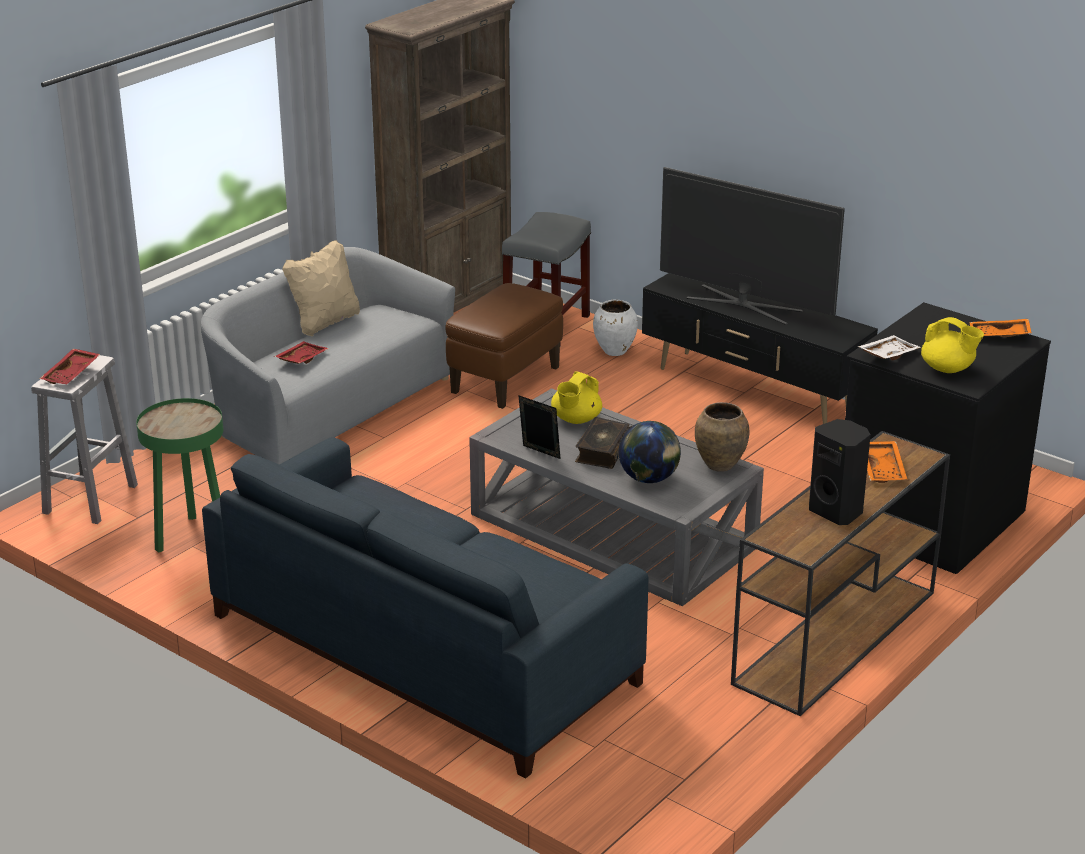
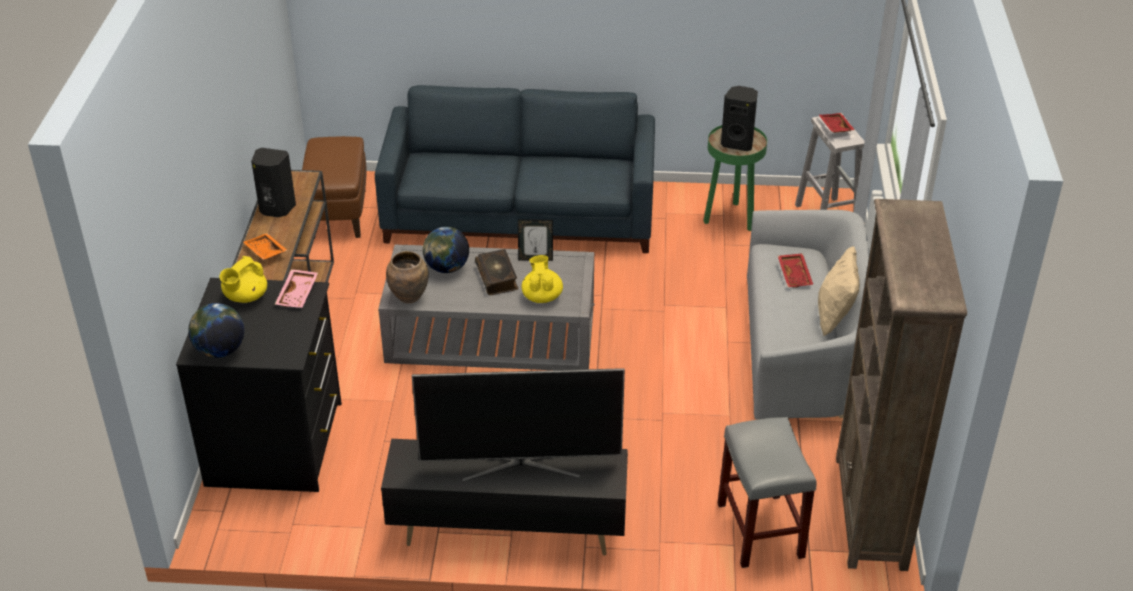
camera: 145 degrees right, 10 degrees up
brown ottoman [445,283,563,409] -> brown ottoman moved to [302,136,367,239]
white vase [593,300,638,356] -> none
white tray [858,335,921,360] -> pink tray [275,269,318,308]
yellow teapot [921,317,984,373] -> yellow teapot turned 60 degrees counterclockwise [219,256,267,303]
orange tray [969,319,1032,337] -> globe [188,303,244,358]
none -> black speaker [721,86,758,151]

